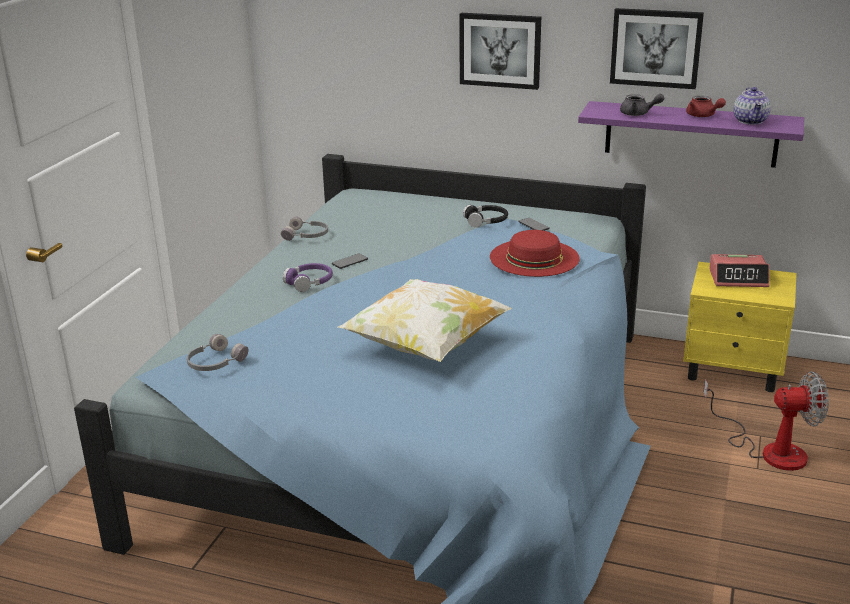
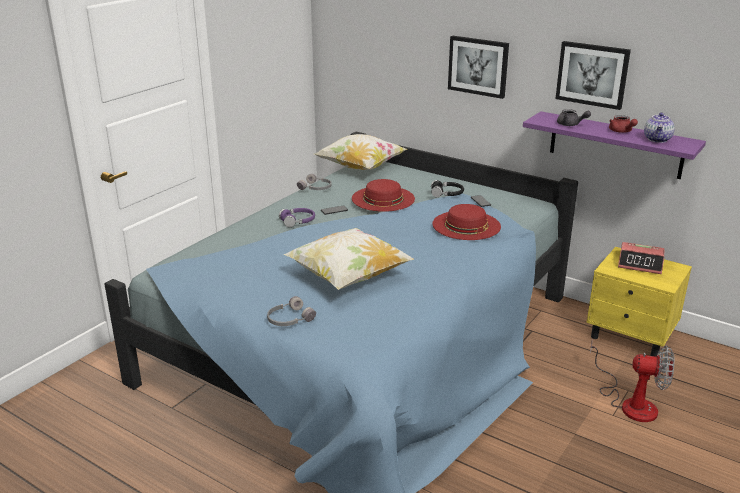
camera: 15 degrees right, 0 degrees up
grey headphones [187,334,249,371] -> grey headphones moved to [267,296,316,326]
none -> pillow [315,134,407,170]
none -> red hat [352,179,415,212]

